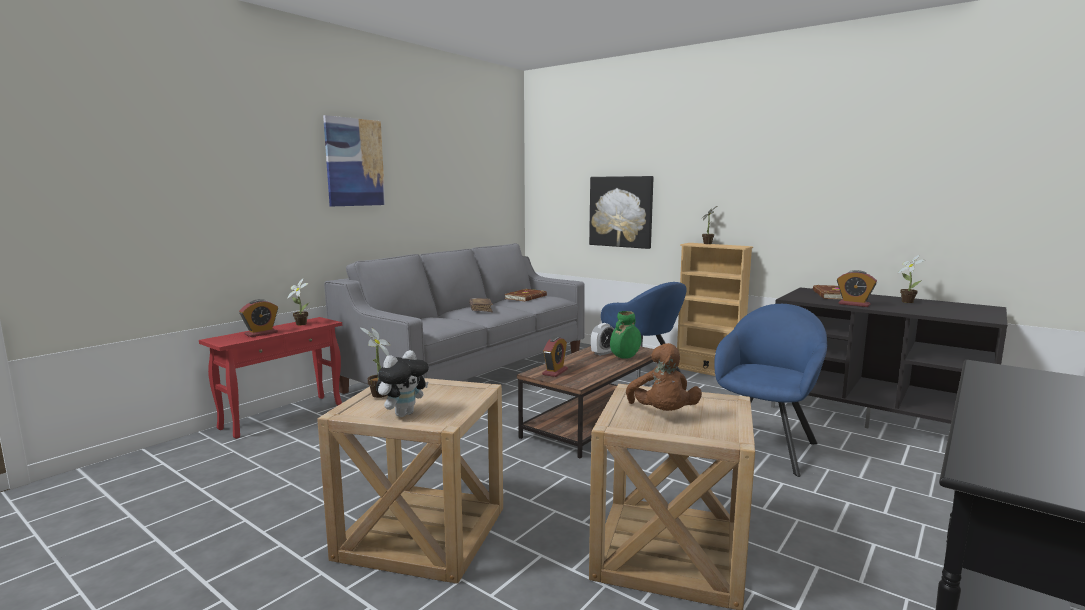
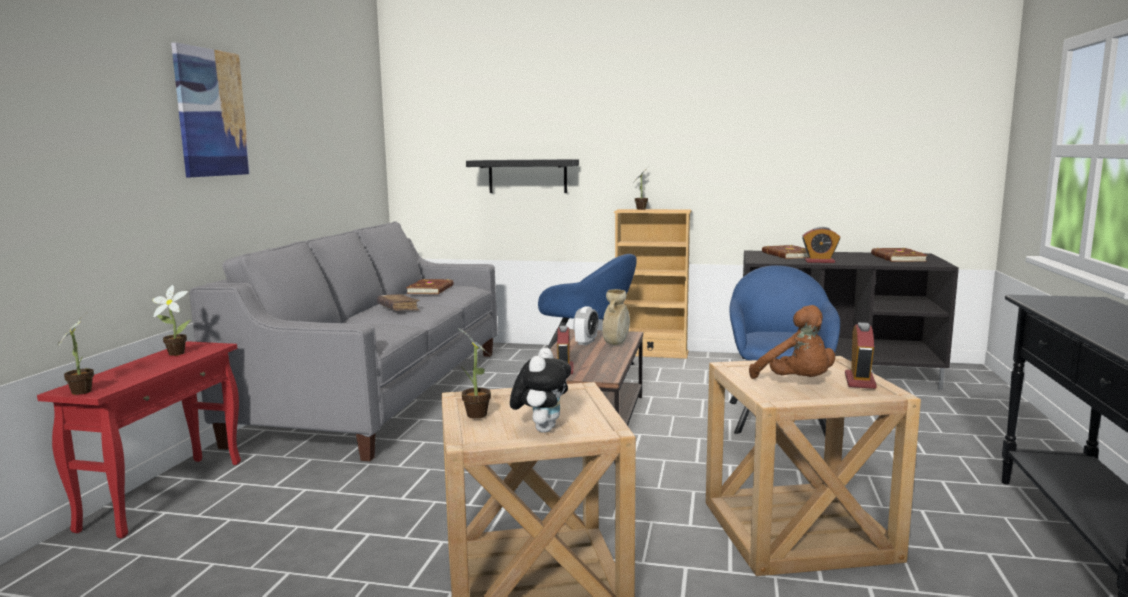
camera: 25 degrees left, 0 degrees up
alarm clock [239,299,278,337] -> alarm clock moved to [845,322,877,389]
picture [589,176,654,249] -> black shelf [466,159,579,193]
green vase [610,311,641,359] -> beige vase [602,289,630,345]
potted plant [897,255,925,303] -> potted plant moved to [57,311,94,395]
none -> brown book [871,248,927,262]

